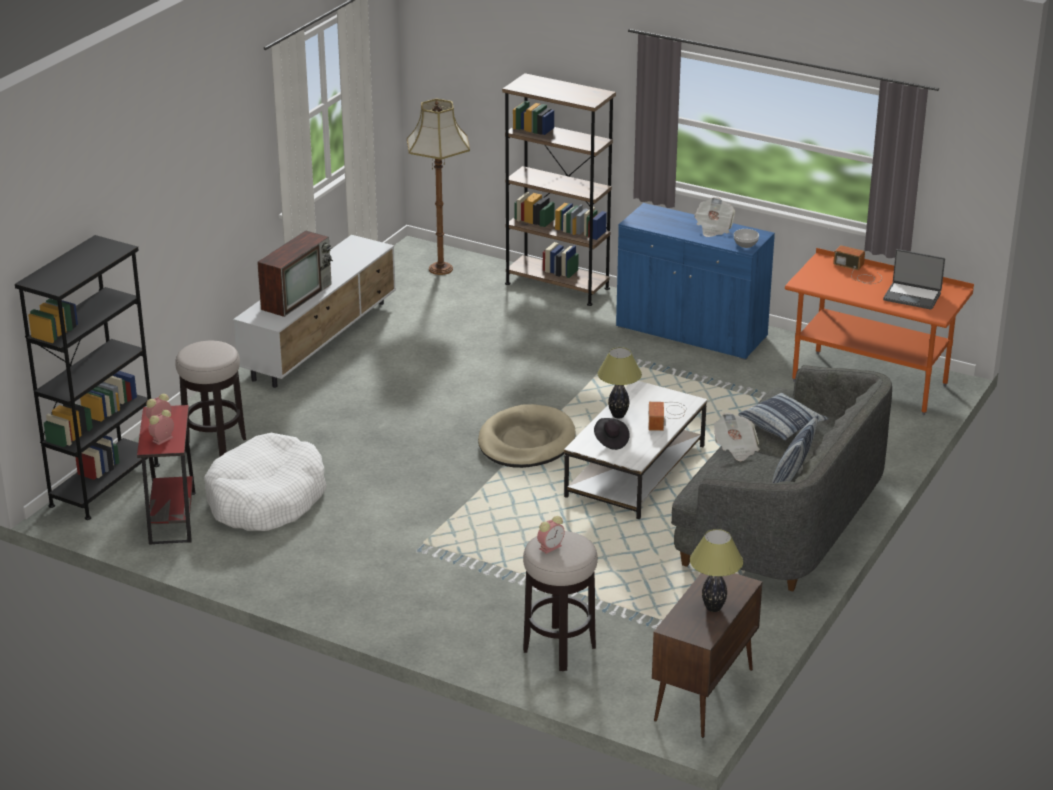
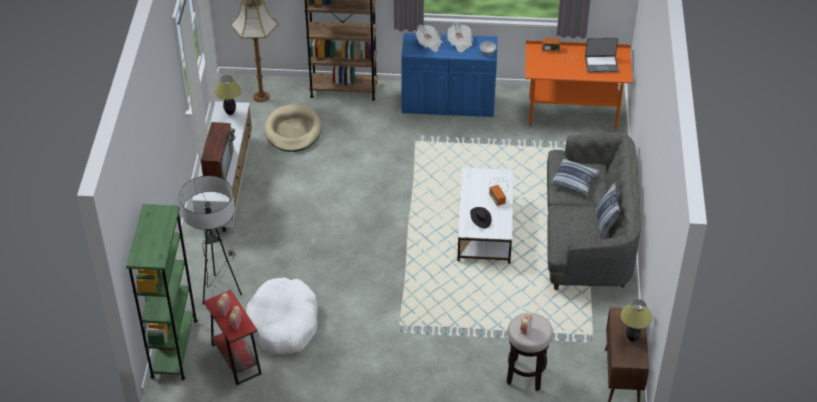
camera: 25 degrees left, 15 degrees up
black bookcase [15,235,160,520] -> green bookcase [126,204,198,380]
stool [175,341,246,457] -> floor lamp [179,176,242,305]
beige dog bed [478,404,576,468] -> beige dog bed moved to [264,104,321,152]
table lamp [597,347,642,419] -> table lamp moved to [214,75,241,115]
newspaper [714,413,760,461] -> newspaper moved to [416,25,443,52]

